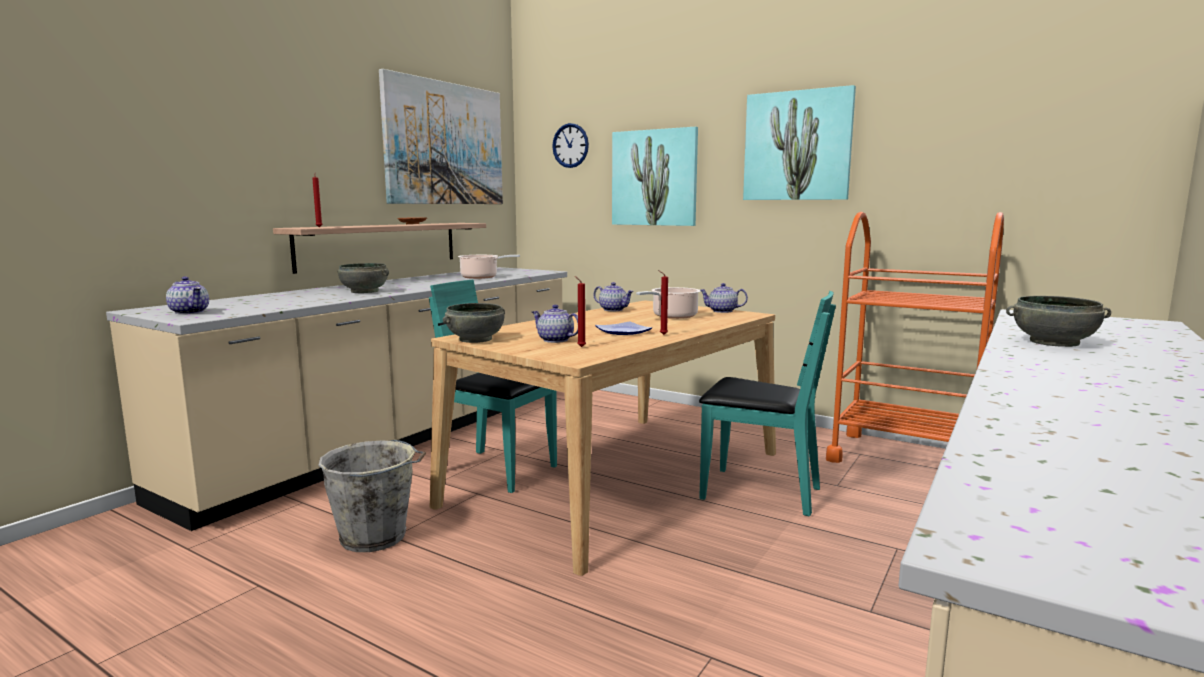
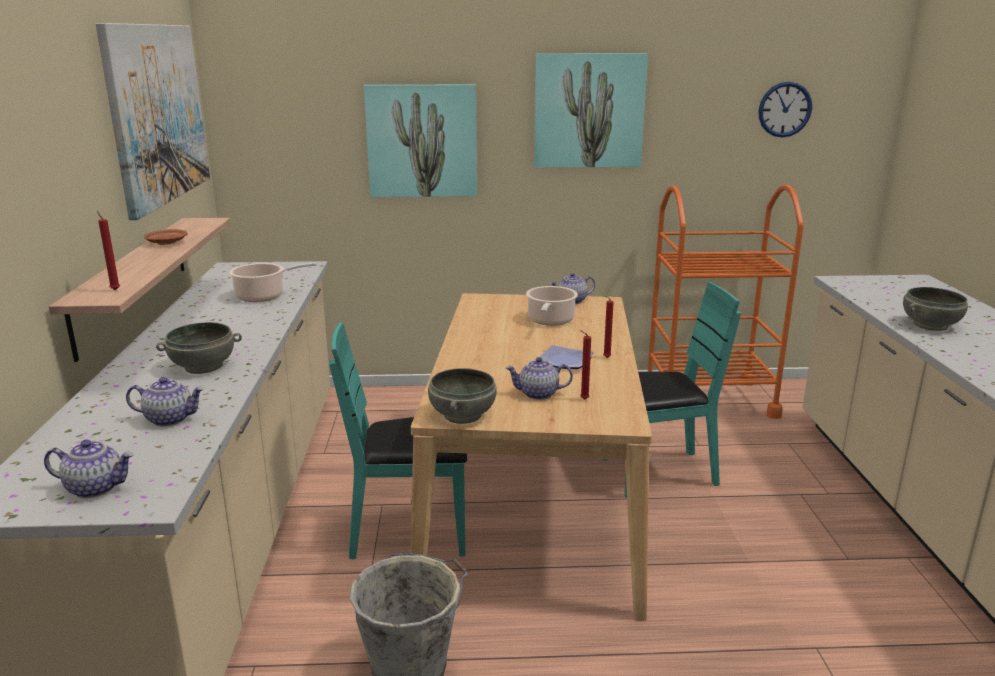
camera: 35 degrees left, 10 degrees up
wall clock [552,123,589,168] -> wall clock moved to [759,82,812,137]
teapot [593,282,634,311] -> teapot moved to [126,377,204,427]

